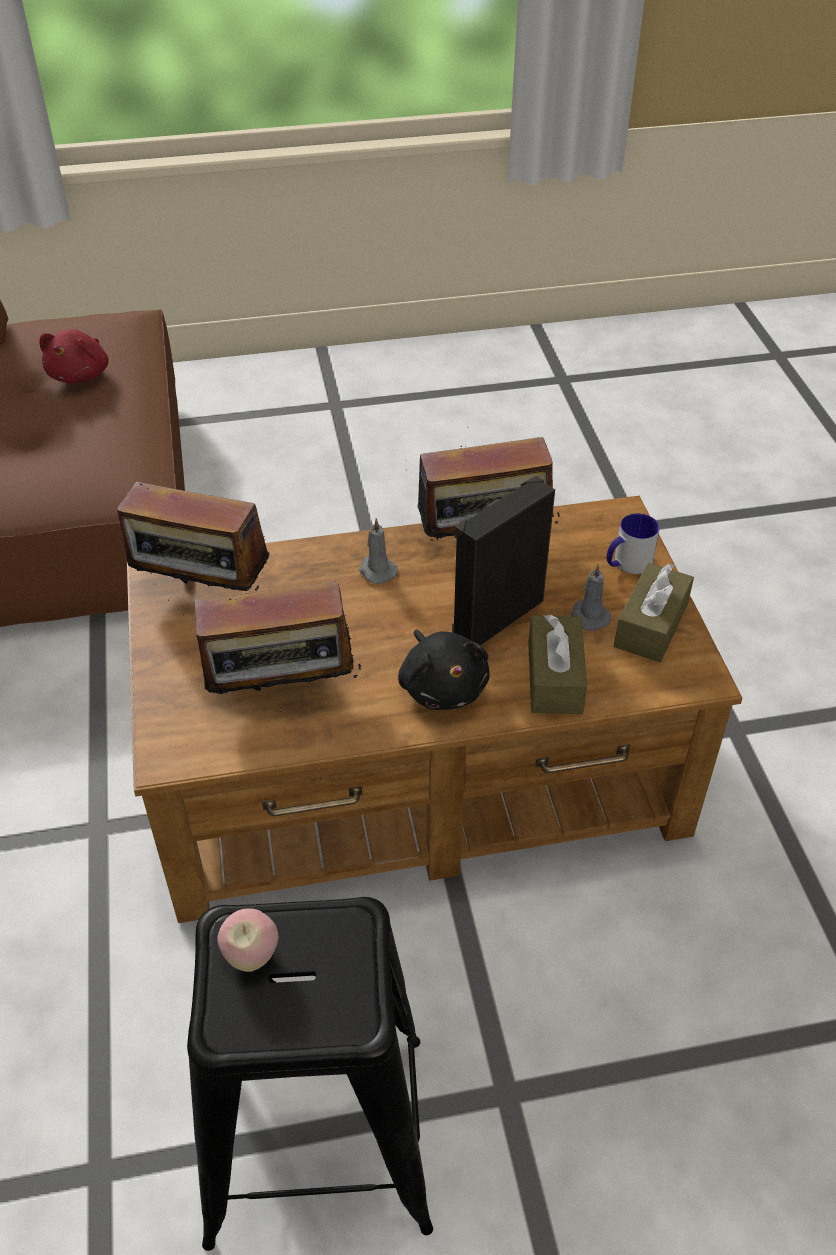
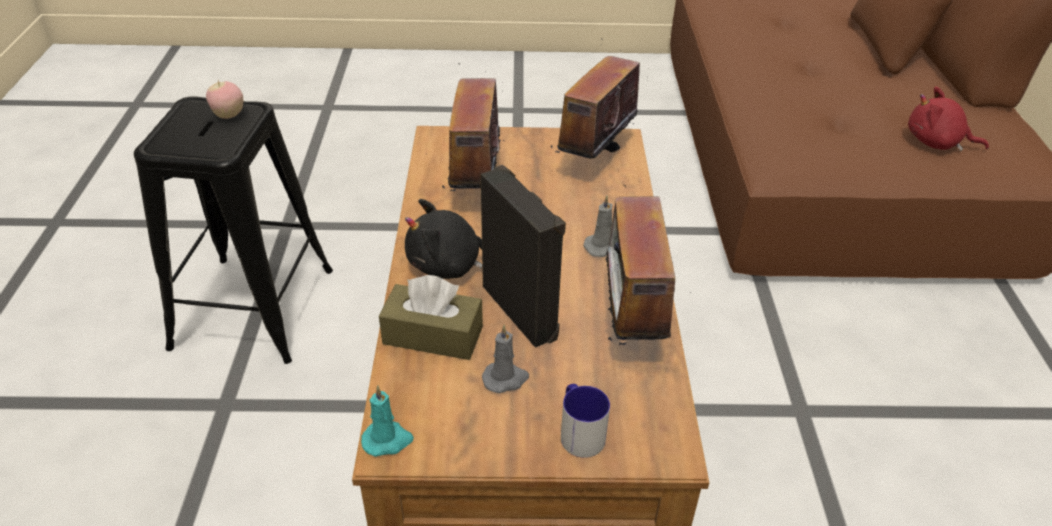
camera: 100 degrees right, 5 degrees down
brown tissue box [614,563,694,662] -> none
none -> turquoise candle [361,386,414,457]

